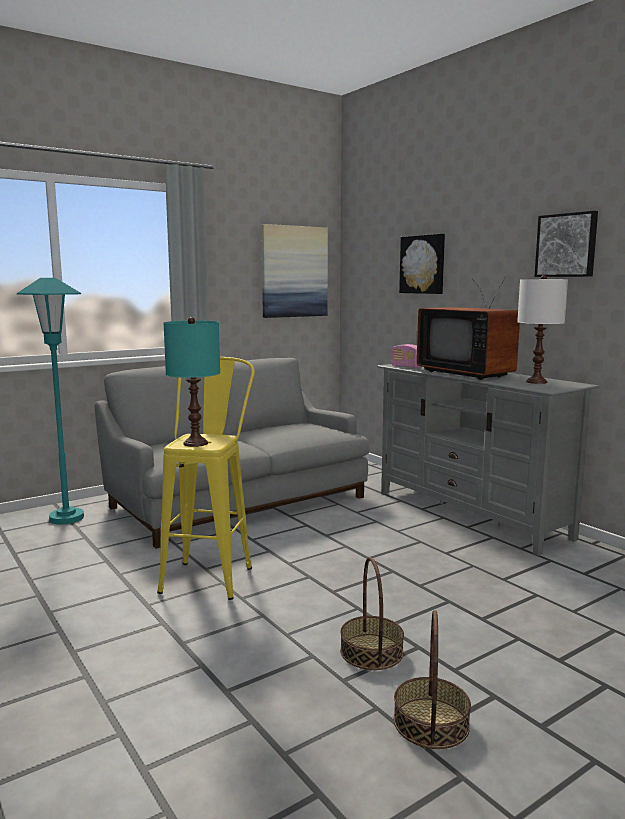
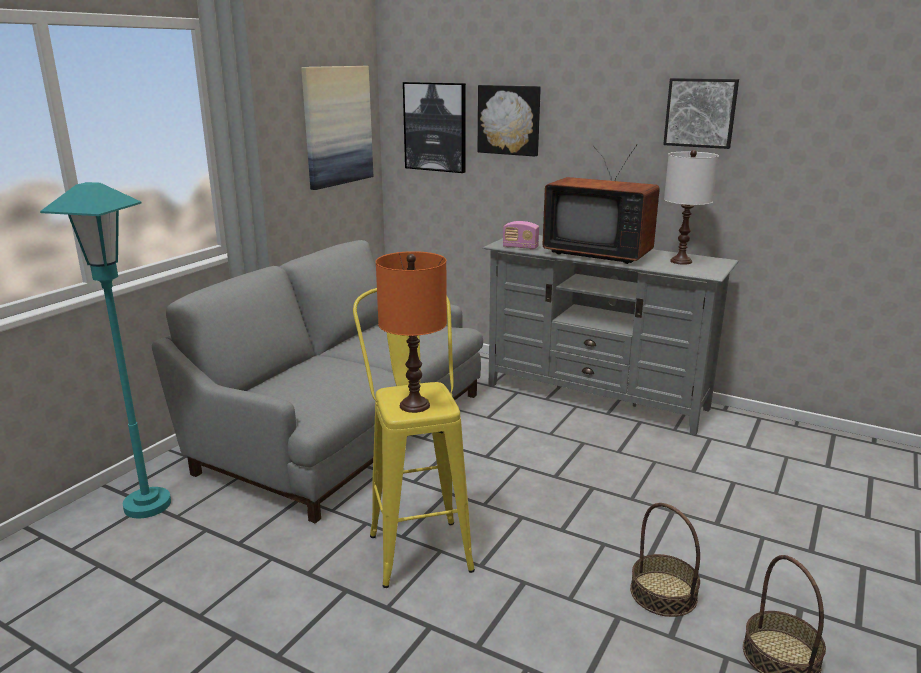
camera: 25 degrees left, 10 degrees up
turquoise table lamp [163,317,220,447] -> orange table lamp [376,251,447,413]
none -> picture [403,82,466,173]

